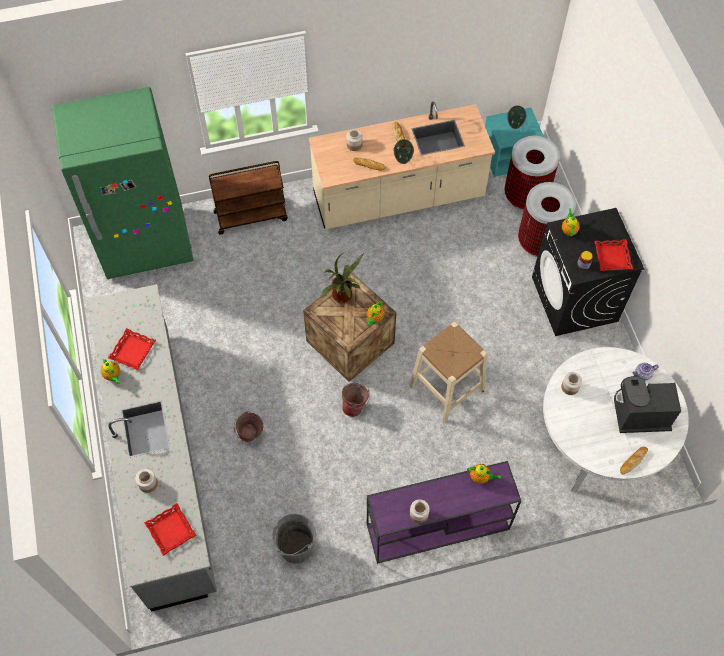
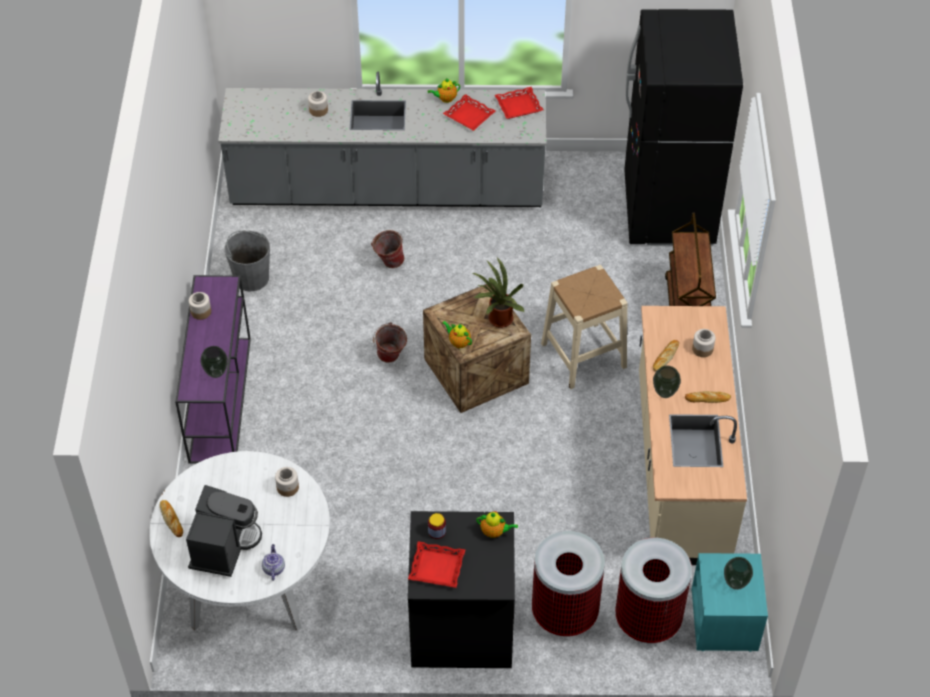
camera: 105 degrees right, 10 degrees down
green fridge [52,87,194,279] -> black fridge [624,9,743,246]
red tray [144,503,197,556] -> red tray moved to [495,87,543,119]
beige stool [409,322,488,423] -> beige stool moved to [541,265,628,389]
teapot [467,464,501,484] -> vase [200,346,228,378]

